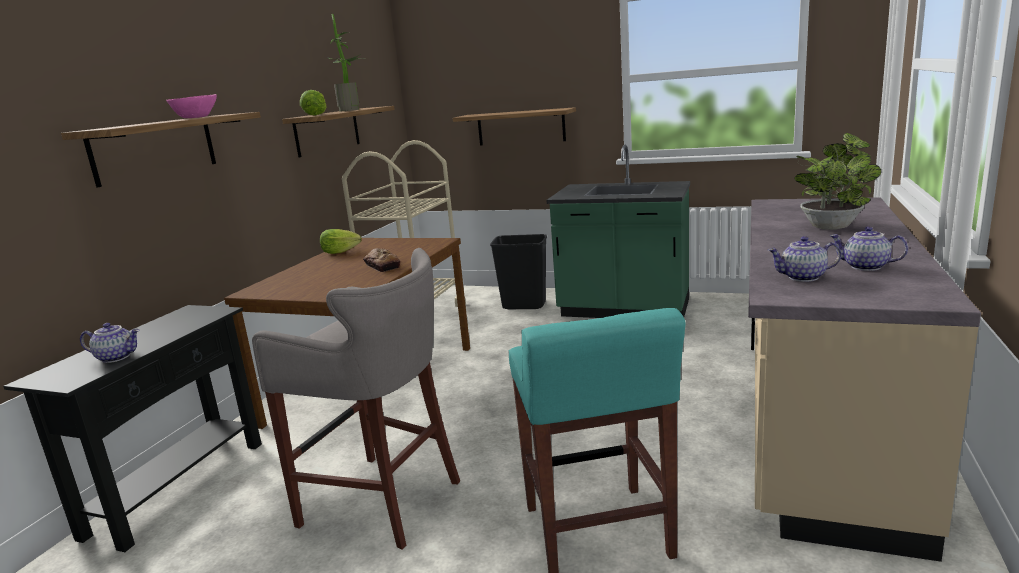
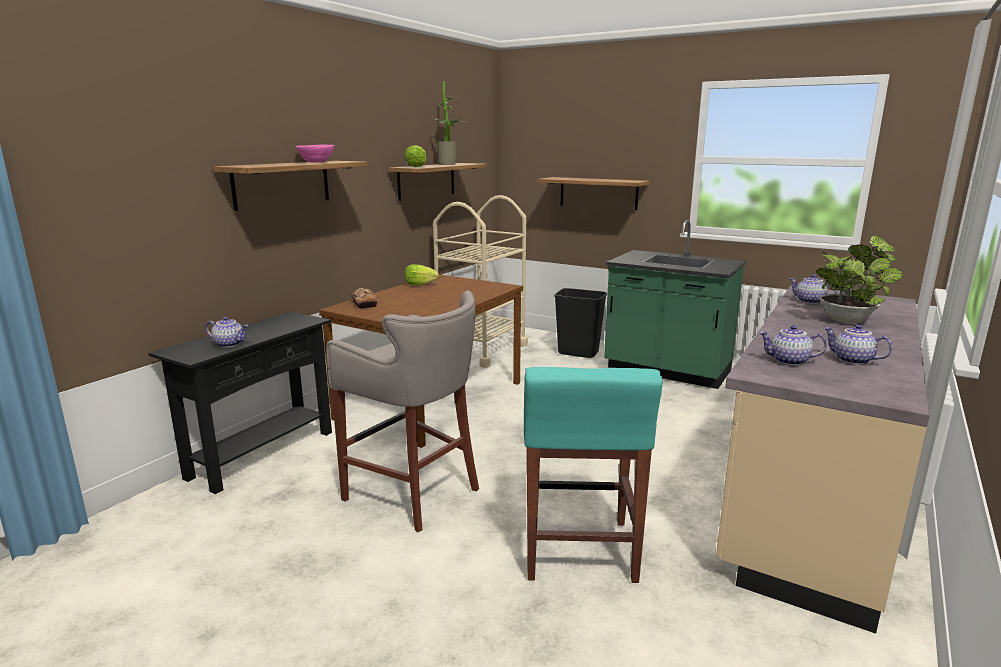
camera: 10 degrees right, 0 degrees up
bread [363,248,401,272] -> bread moved to [351,288,378,309]
none -> teapot [789,274,837,304]

